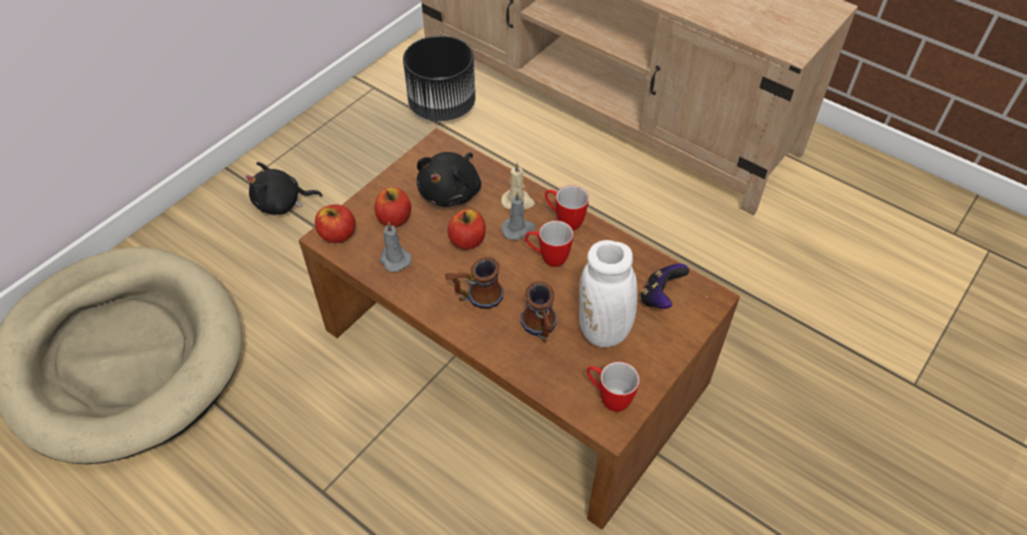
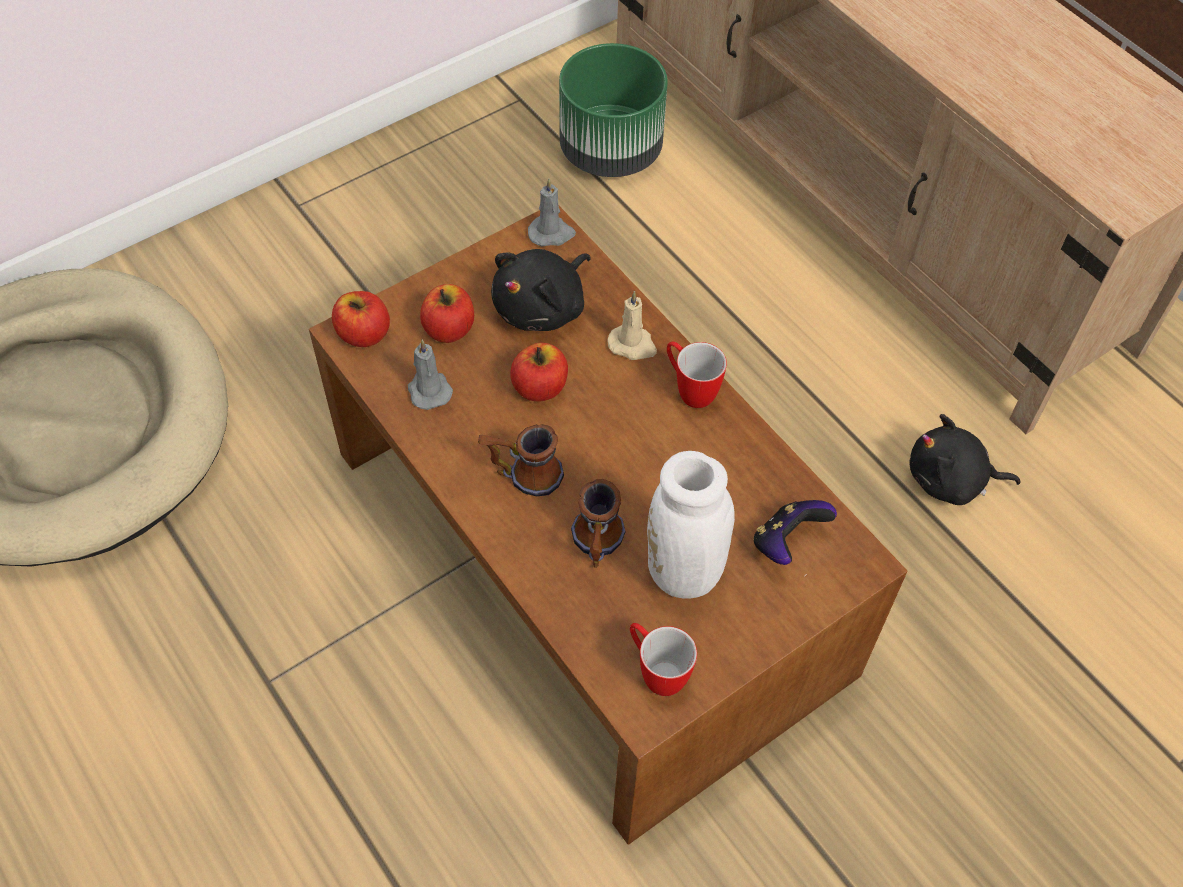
camera: 15 degrees right, 5 degrees up
black plush toy [246,162,322,215] -> black plush toy moved to [909,414,1021,505]
black planter [403,36,475,121] -> green planter [559,43,668,177]
grey candle [501,191,535,240] -> grey candle moved to [528,178,576,247]
mug [525,221,573,267] -> none

